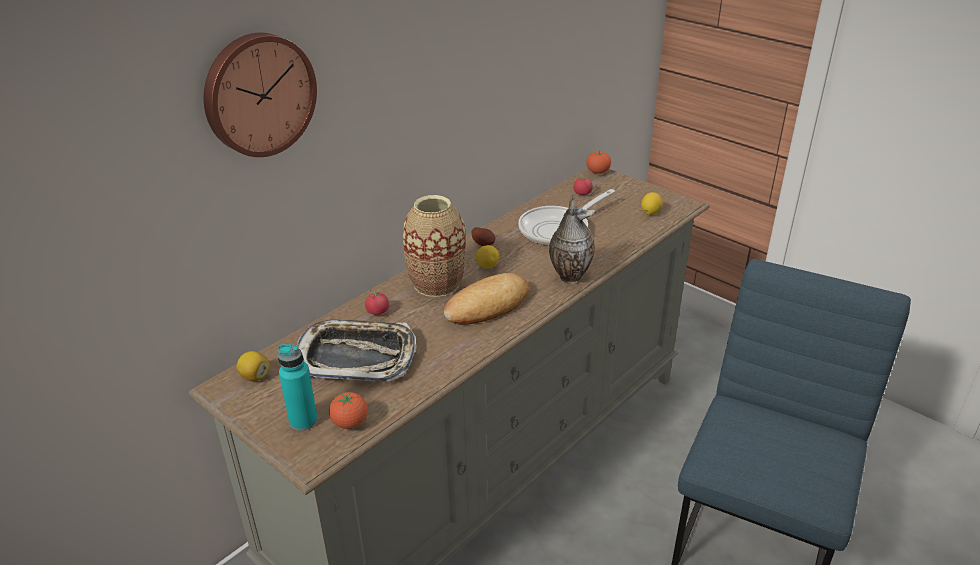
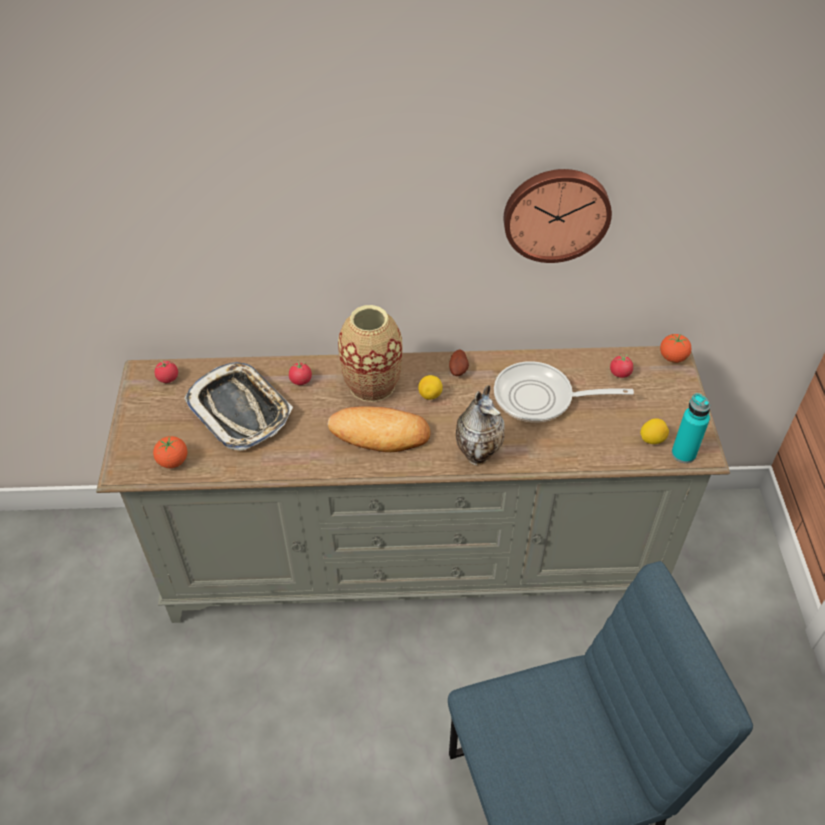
camera: 45 degrees right, 15 degrees up
wall clock [204,33,317,157] -> wall clock moved to [504,169,612,263]
lemon [236,351,270,381] -> tomato [154,360,178,383]
turquoise bottle [277,344,318,431] -> turquoise bottle moved to [672,393,710,463]

